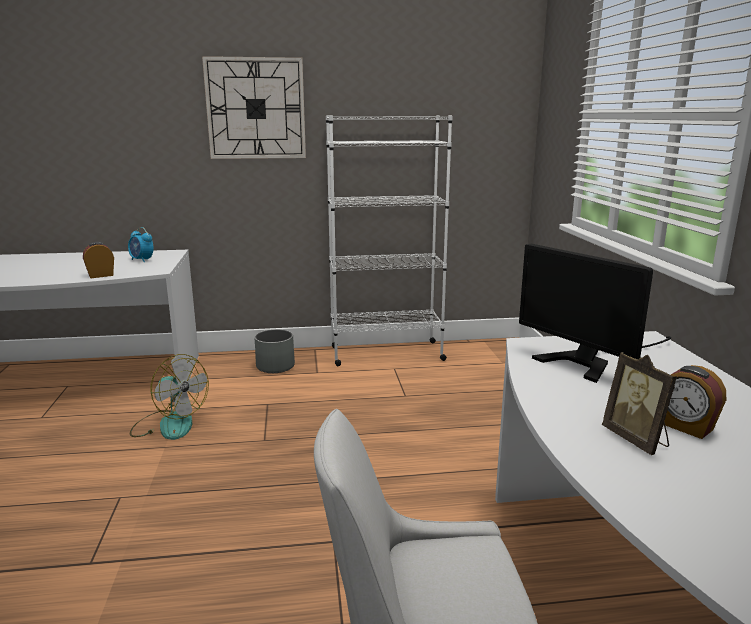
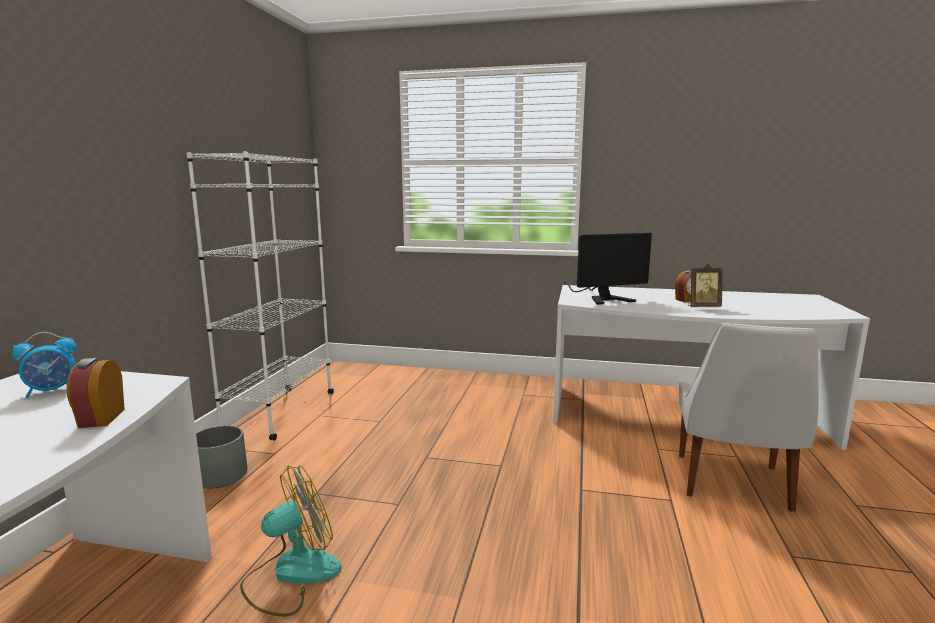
camera: 70 degrees left, 5 degrees down
wall clock [202,56,306,159] -> none

